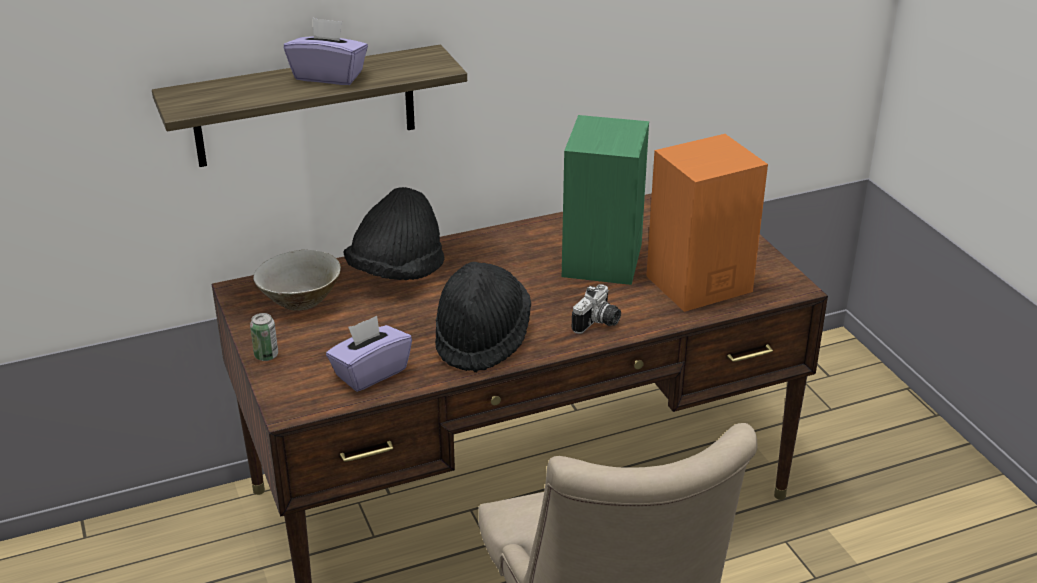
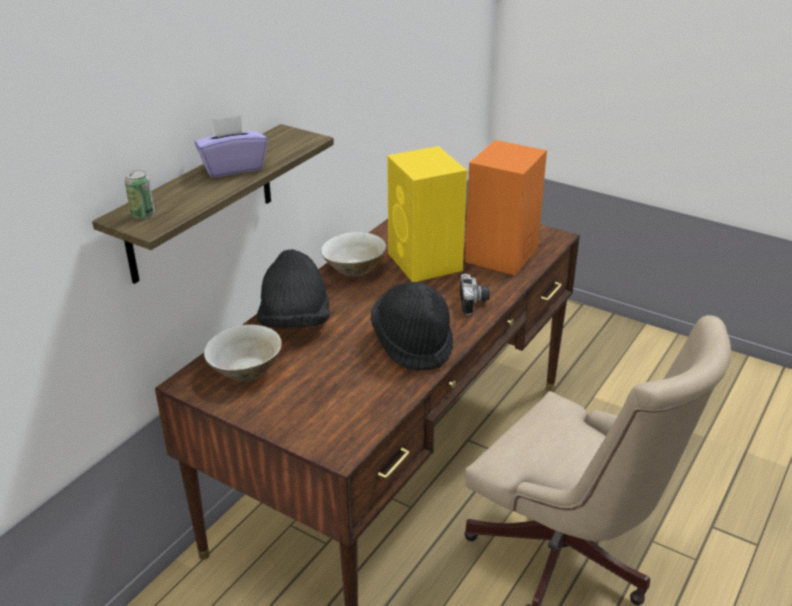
camera: 35 degrees left, 0 degrees up
can [250,313,278,361] -> can moved to [124,170,155,219]
purple tissue box [326,316,412,392] -> none
green speaker [562,115,649,285] -> yellow speaker [387,146,467,282]
none -> beige bowl [321,232,386,277]

